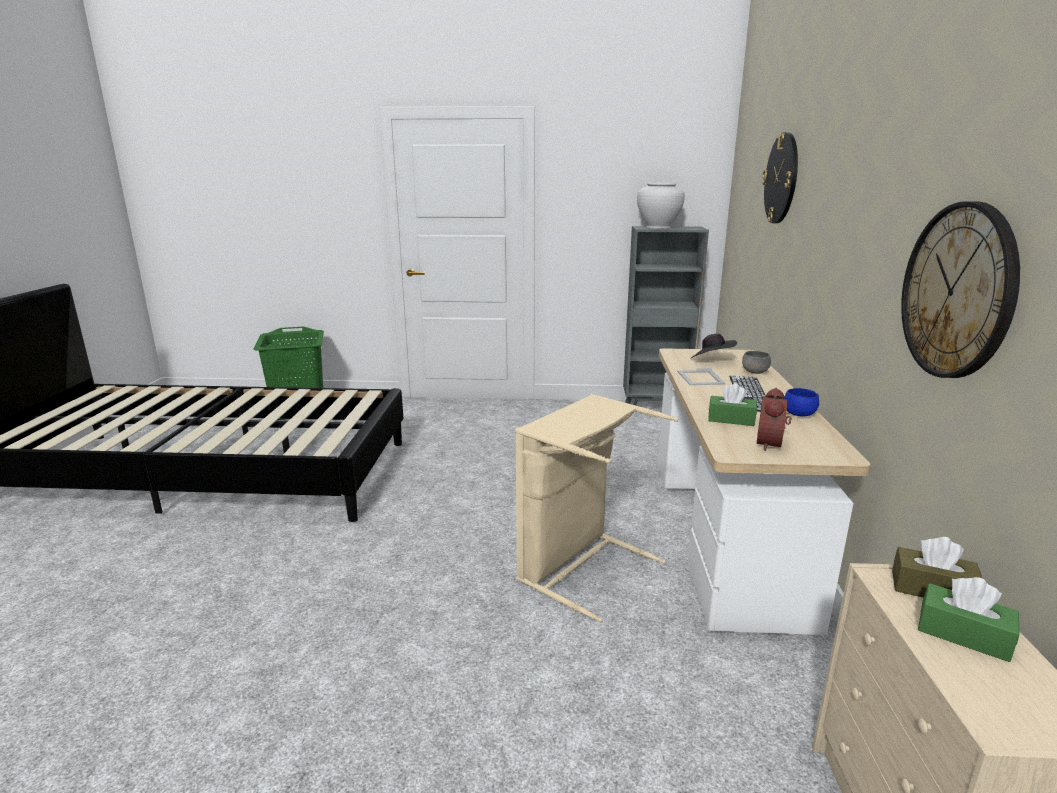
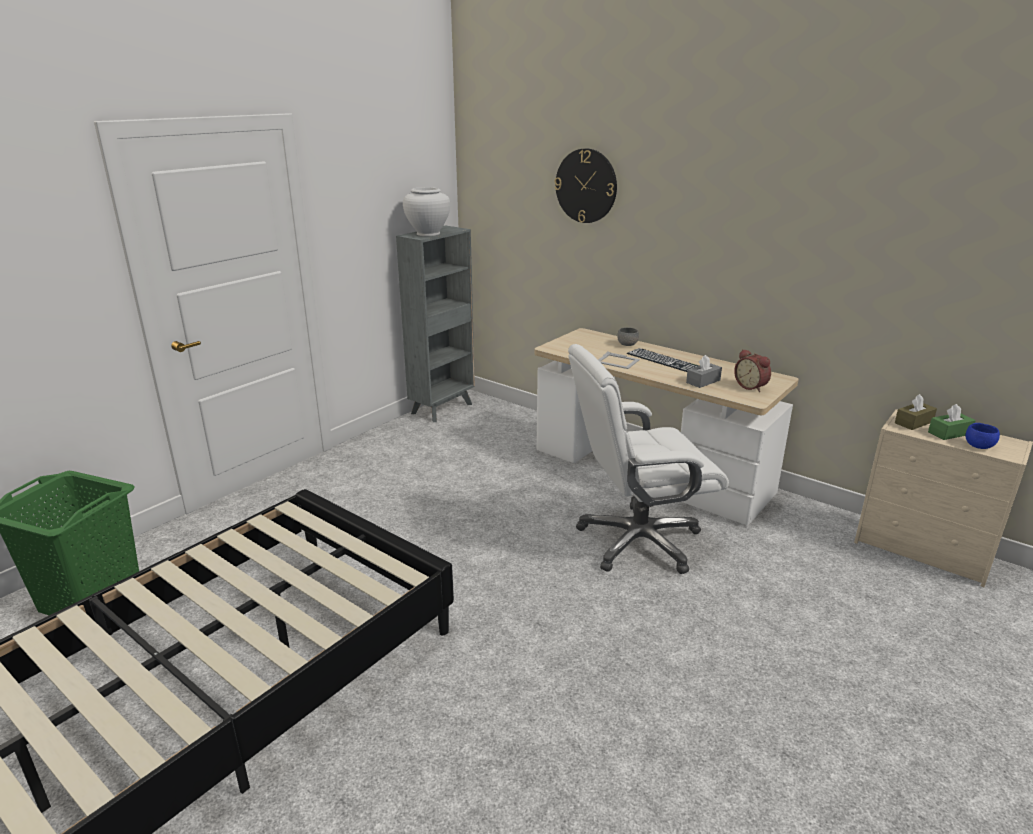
camera: 55 degrees left, 5 degrees up
beige laundry basket [515,394,678,622] -> white office chair [568,344,729,574]
black hat [691,334,737,358] -> none
green tissue box [708,383,757,426] -> grey tissue box [686,355,722,388]
blue bowl [784,388,819,417] -> blue bowl moved to [966,423,1000,449]
wall clock [901,201,1020,378] -> none

